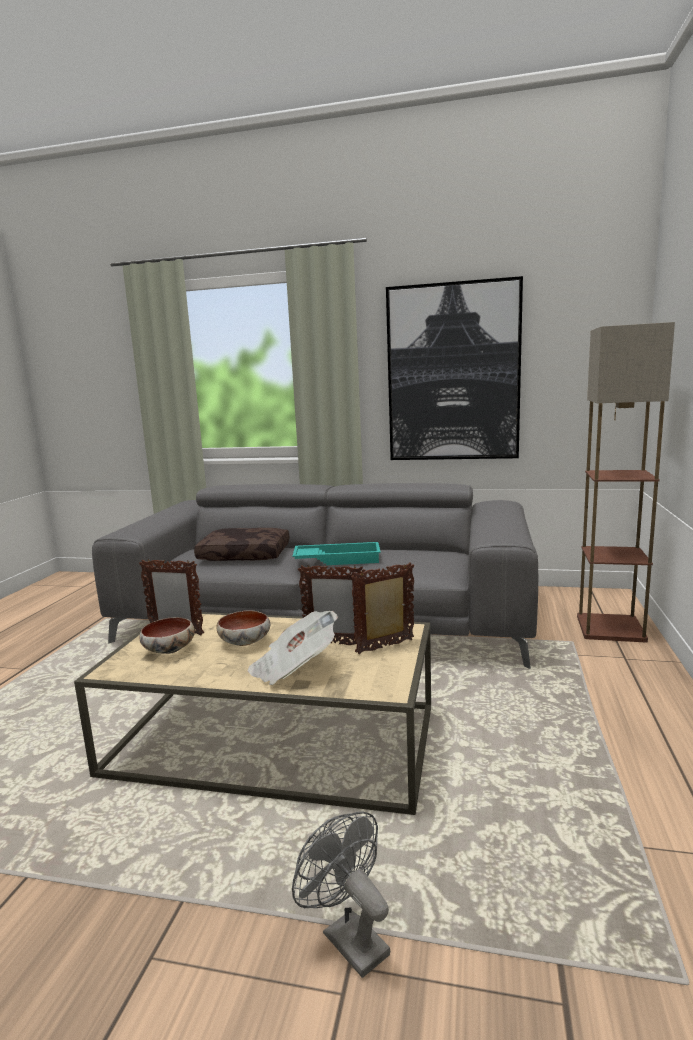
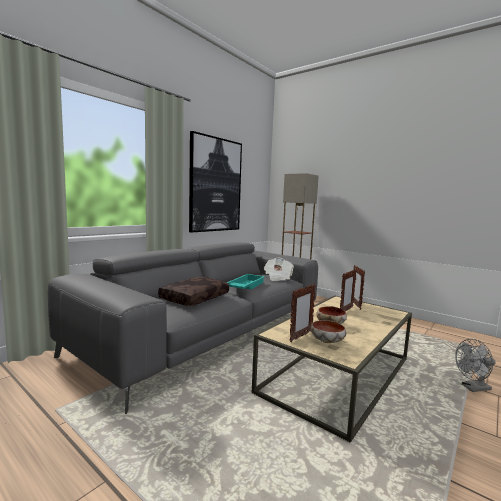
camera: 65 degrees left, 5 degrees down
newspaper [247,611,338,685] -> newspaper moved to [264,257,294,281]

